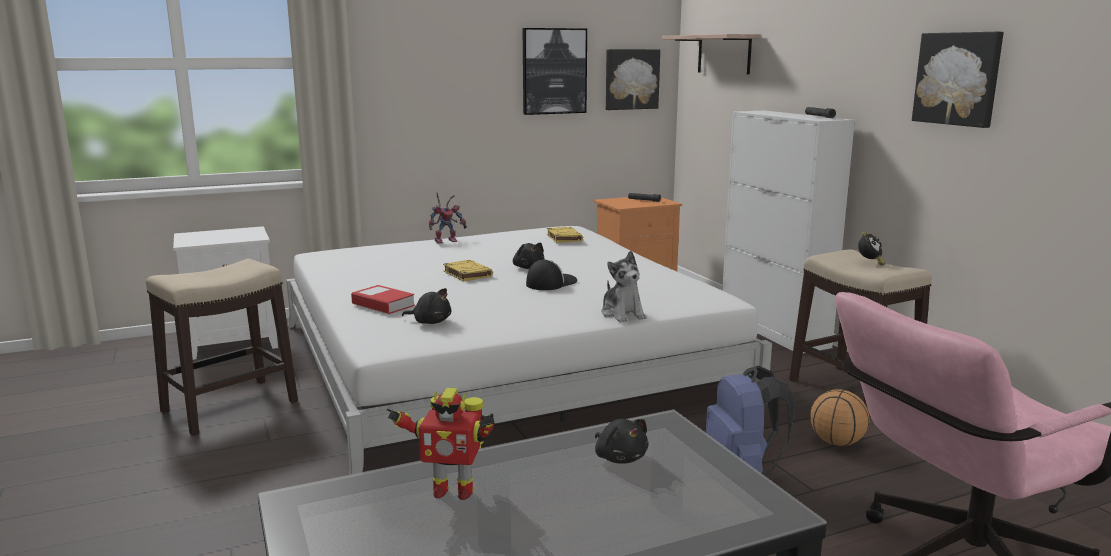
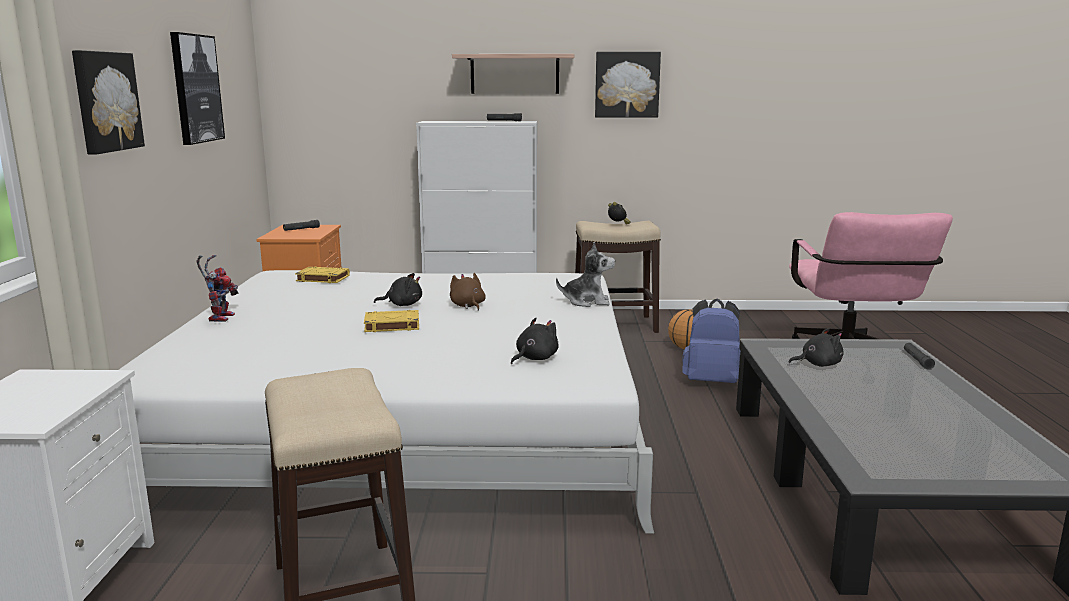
camera: 65 degrees left, 0 degrees up
book [351,285,415,314] -> none
toy robot [387,388,495,500] -> none
cap [526,259,577,290] -> brown plush toy [450,273,486,311]
picture [606,49,660,110] -> picture moved to [72,50,145,155]
shelf [662,34,761,75] -> shelf moved to [452,54,574,94]
none -> black flashlight [904,343,935,369]

